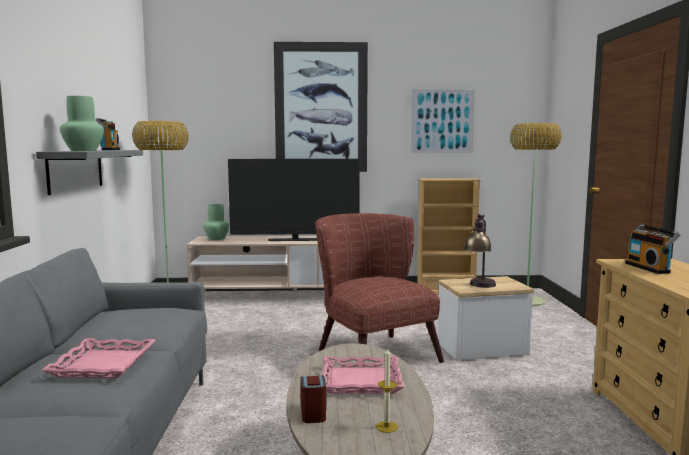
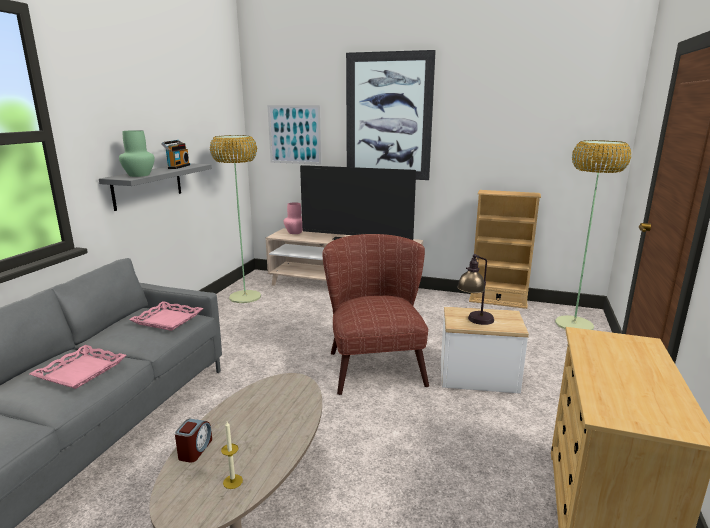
camera: 20 degrees right, 10 degrees up
green vase [203,204,230,240] -> pink vase [284,203,302,234]
pink tray [321,356,405,394] -> pink tray moved to [129,301,203,331]
picture [411,89,475,153] -> picture moved to [267,105,321,165]
radio [625,224,680,274] -> none

